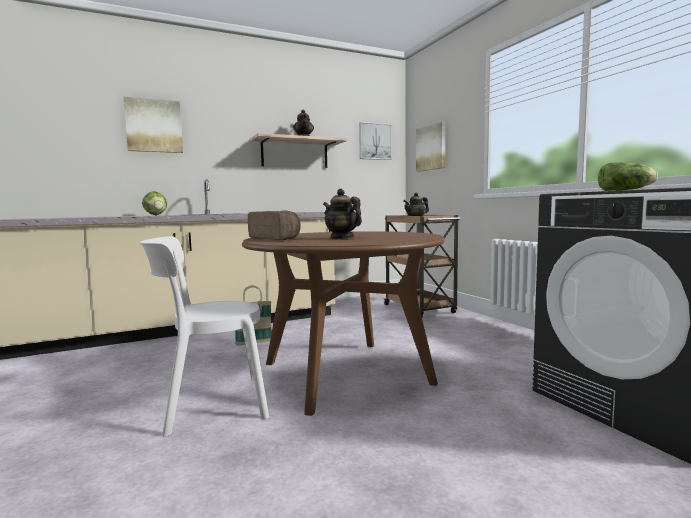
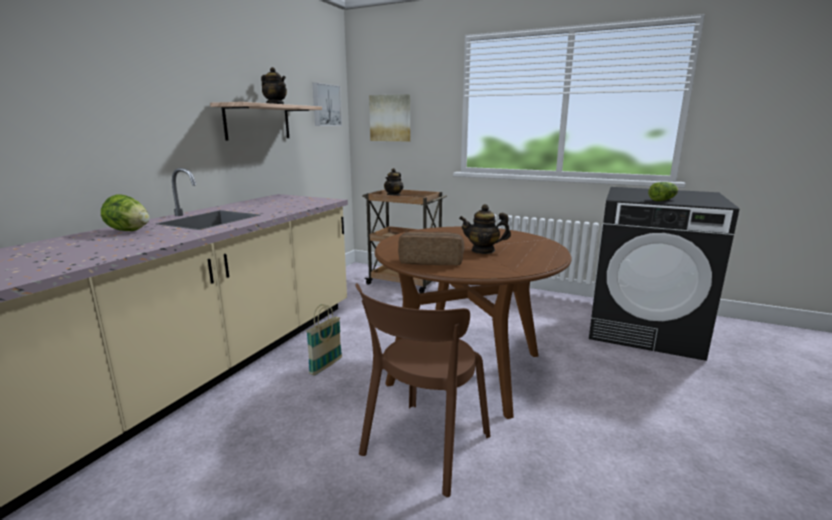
camera: 40 degrees left, 10 degrees up
picture [124,97,183,153] -> none
white chair [140,236,269,437] -> brown chair [355,283,491,497]

